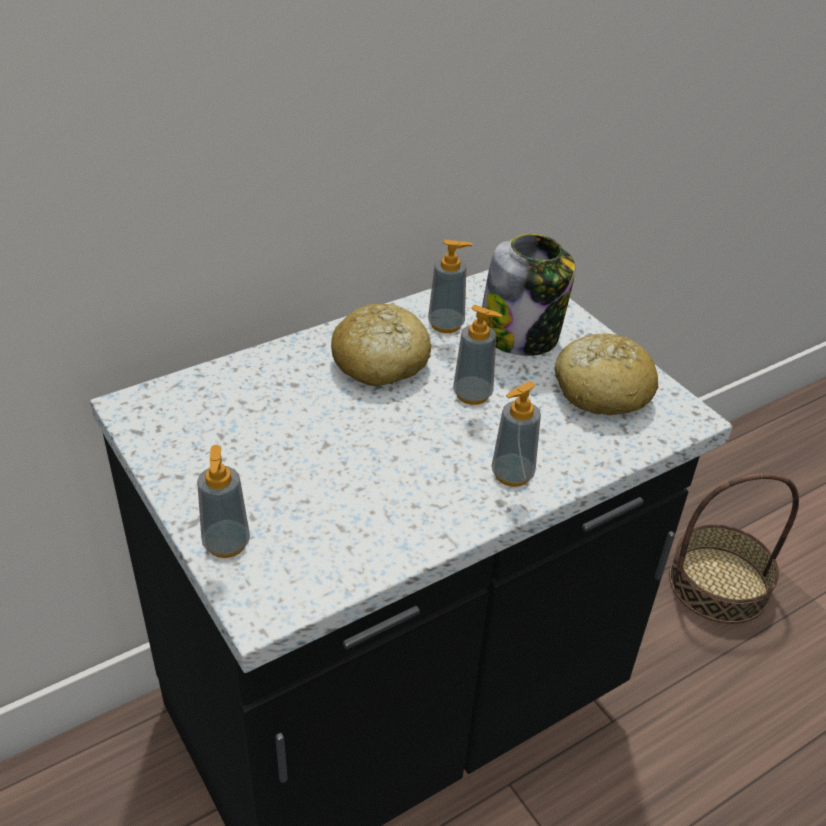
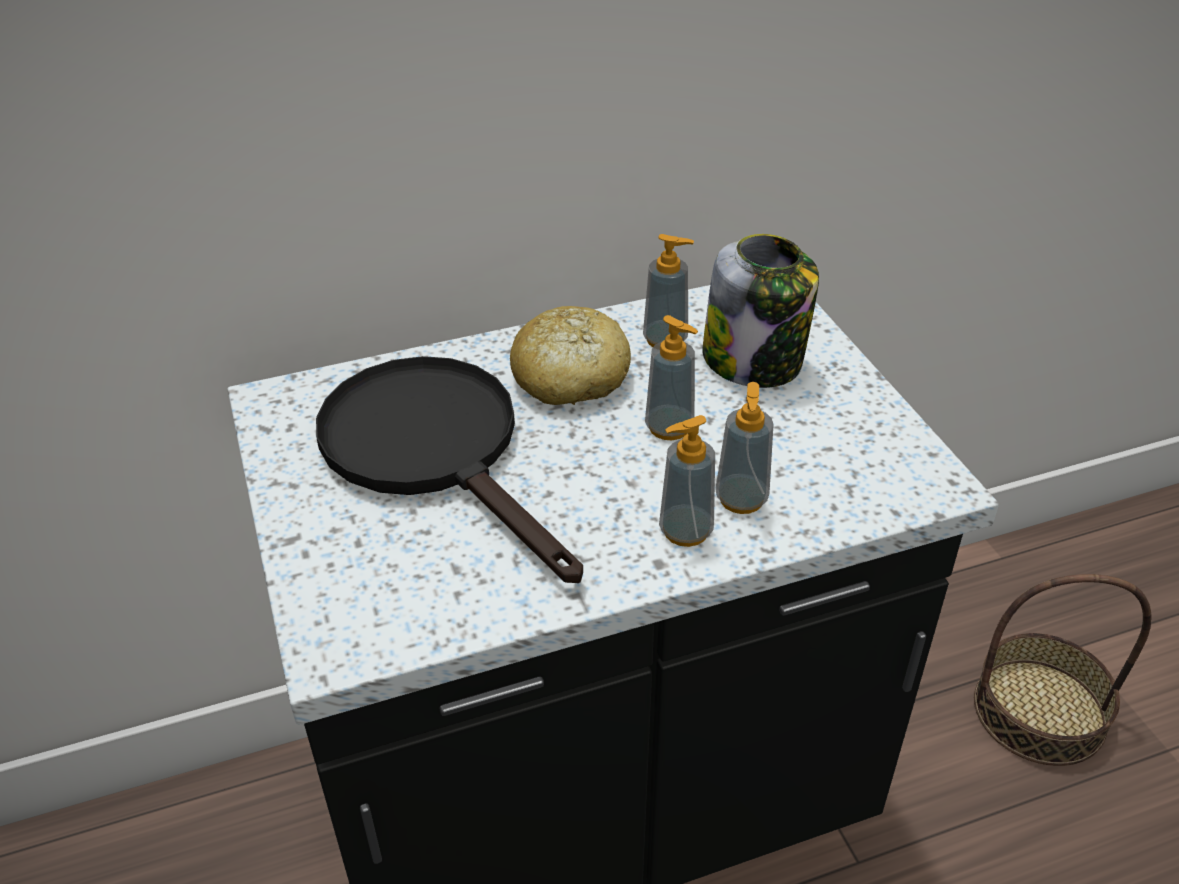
camera: 15 degrees right, 0 degrees up
soap dispenser [197,445,250,558] -> soap dispenser moved to [715,382,774,514]
bread [555,333,658,416] -> none
none -> black frying pan [316,356,583,583]

